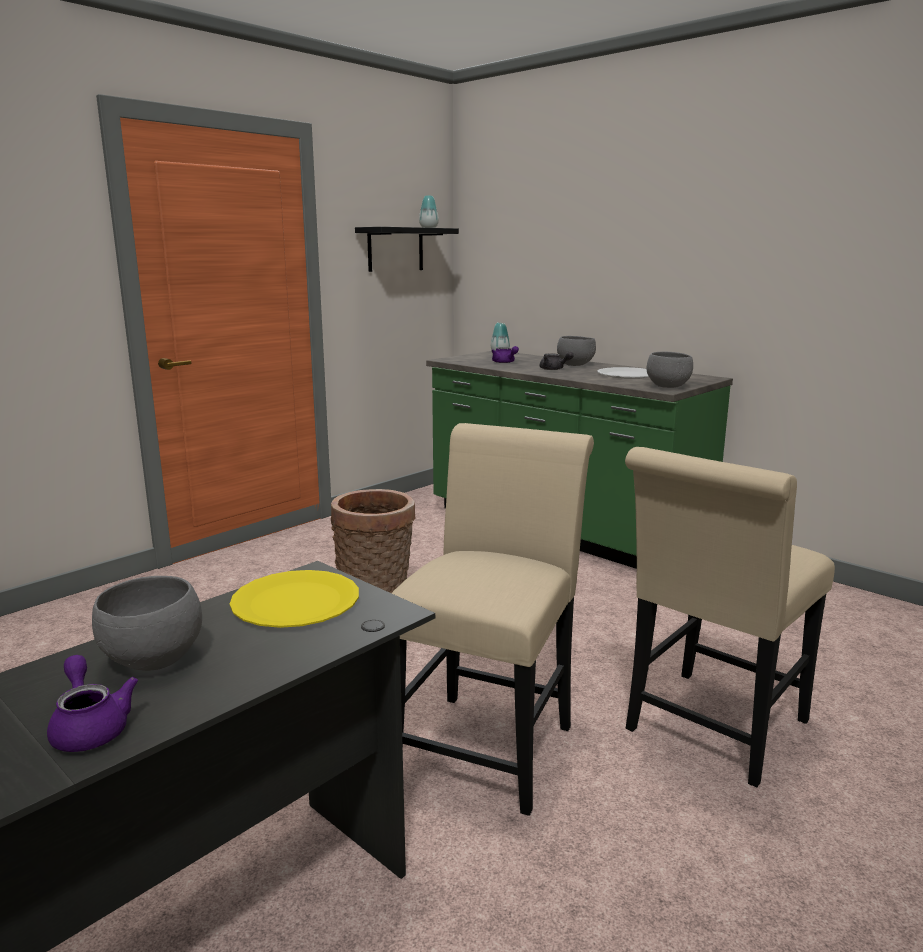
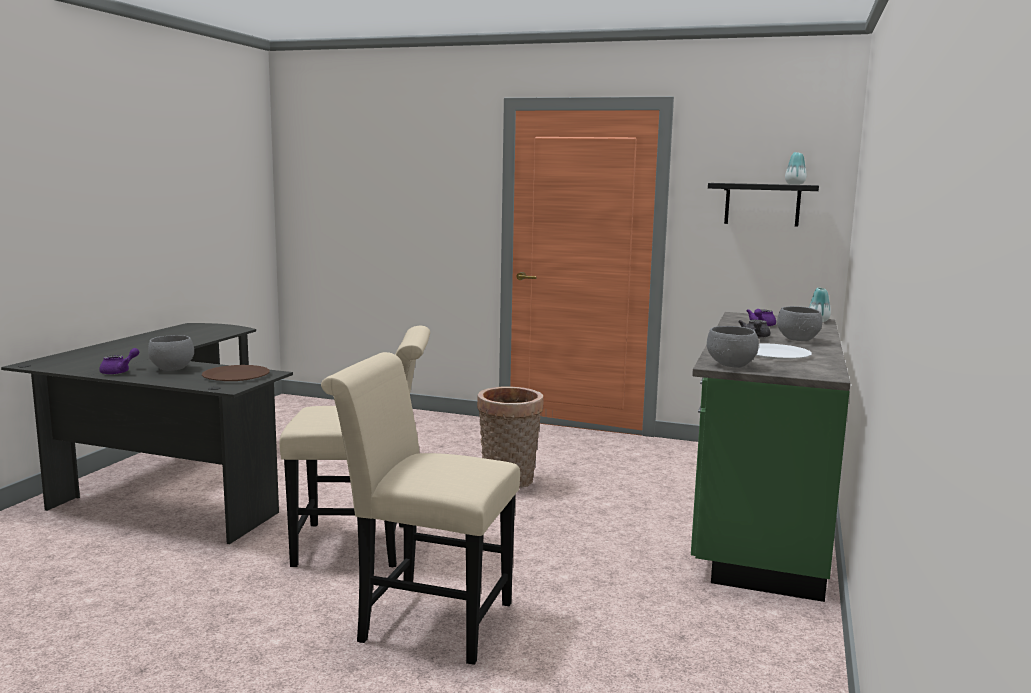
camera: 65 degrees right, 5 degrees down
yellow plate [230,570,359,628] -> brown plate [202,365,270,381]

